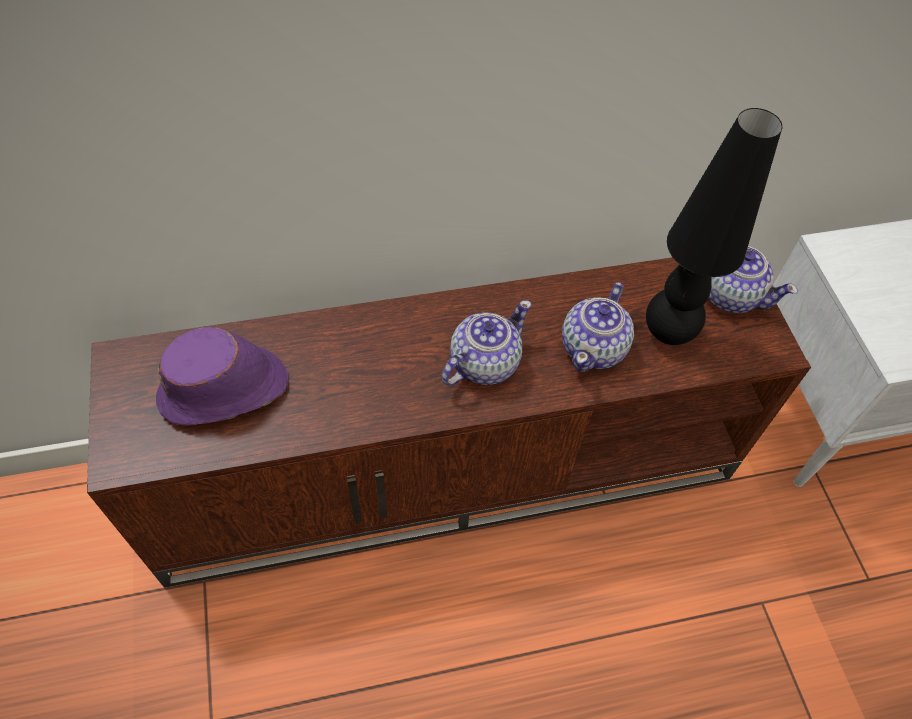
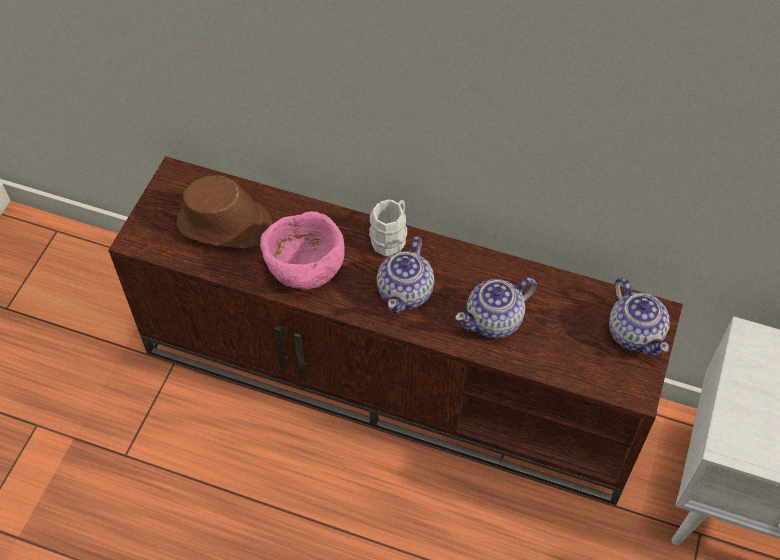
camera: 35 degrees right, 0 degrees up
purple hat [156,327,289,426] -> brown hat [177,175,272,248]
teapot [441,300,531,386] -> teapot turned 120 degrees clockwise [377,236,434,314]
black table lamp [646,108,782,345] -> none
none -> pink bowl [260,211,345,289]
none -> white mug [369,199,407,256]

